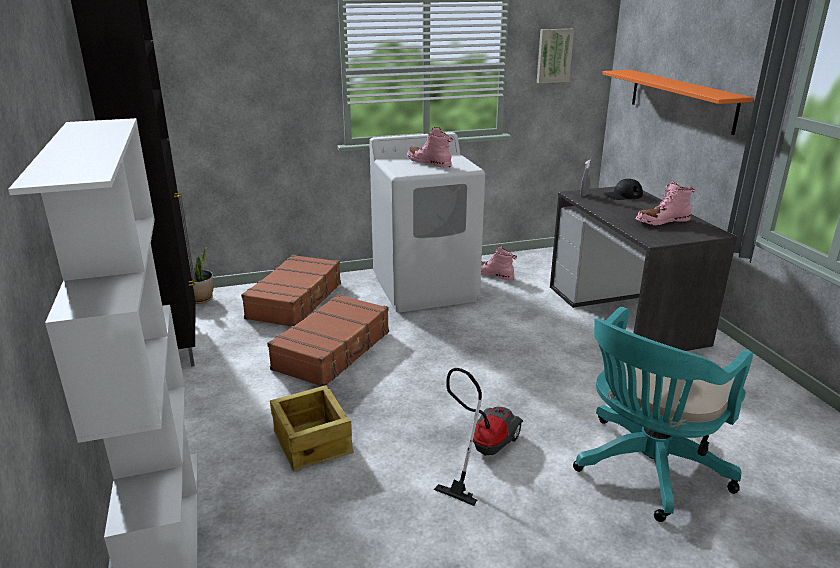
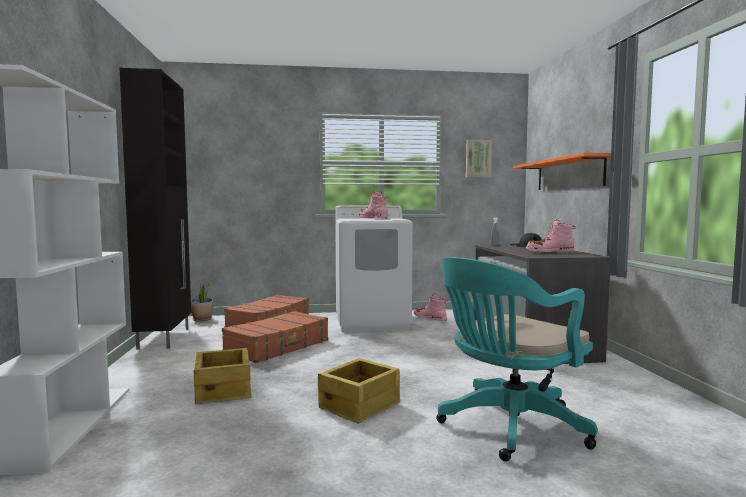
camera: 10 degrees right, 20 degrees down
vacuum cleaner [434,368,523,506] -> crate [318,358,400,424]

